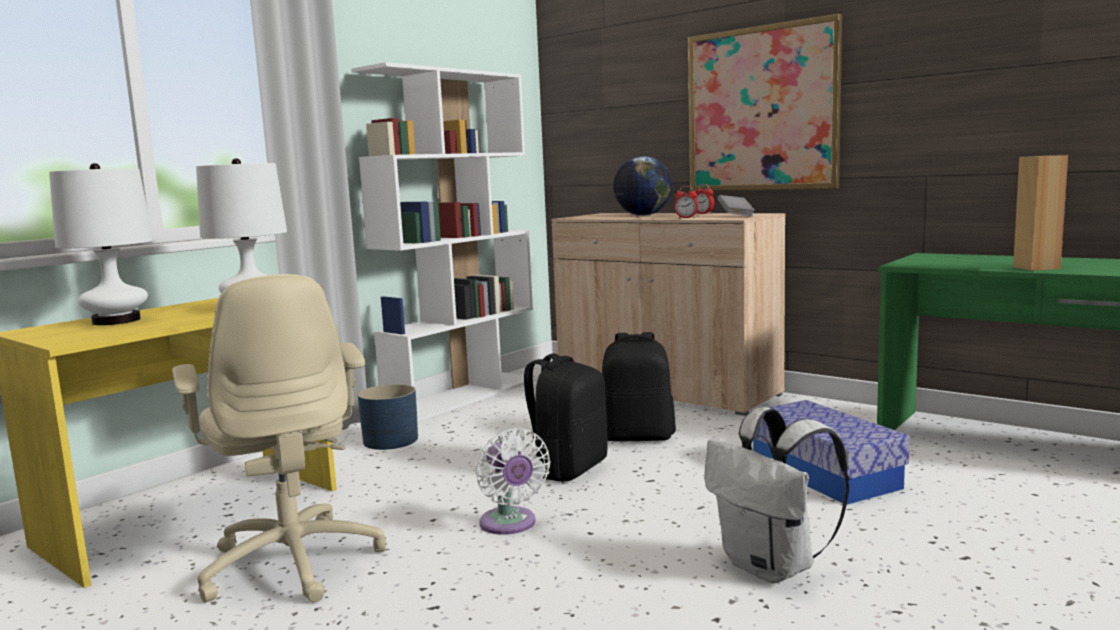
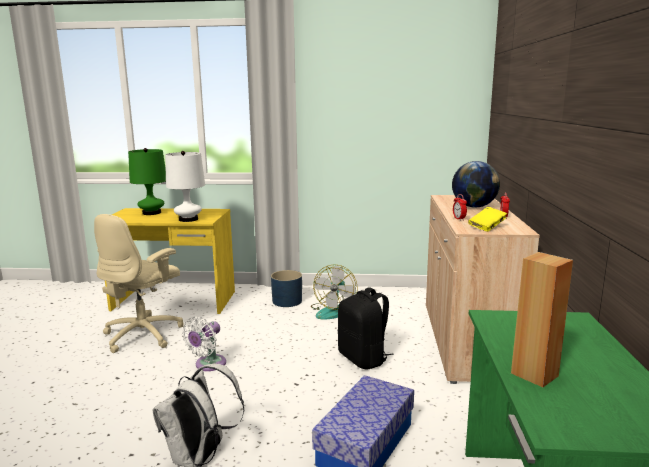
camera: 55 degrees right, 5 degrees up
white table lamp [49,163,153,325] -> green table lamp [128,148,166,215]
white bookcase [351,62,537,422] -> none
black backpack [524,353,608,482] -> none
picture [688,14,842,191] -> none
grey book [717,195,755,217] -> yellow book [468,207,507,232]
none -> fan [311,264,358,320]

